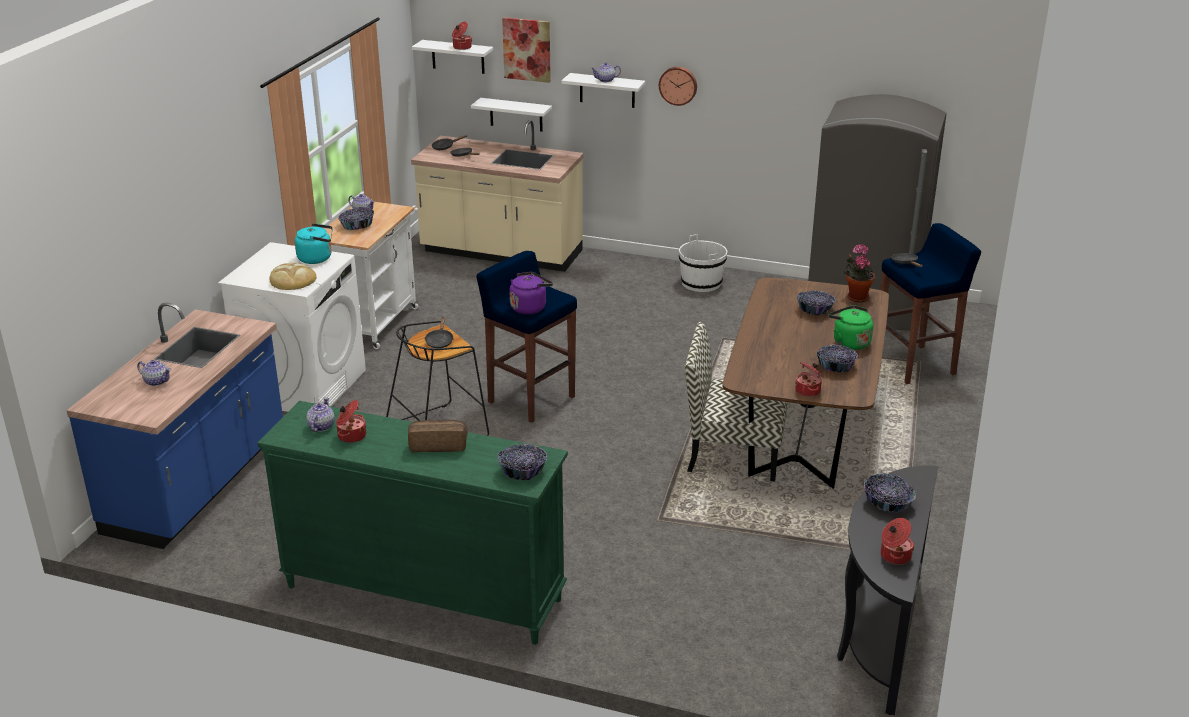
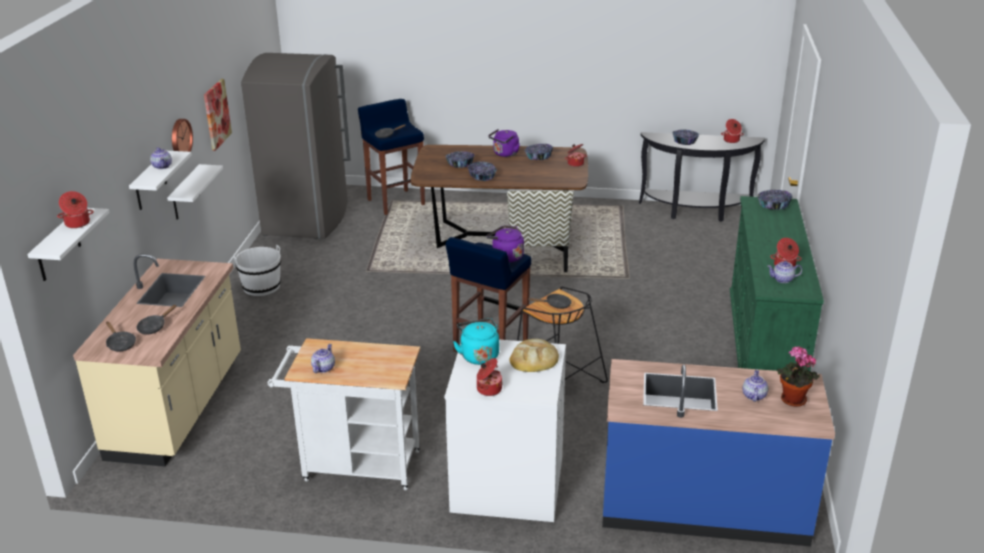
camera: 100 degrees left, 0 degrees up
bowl [338,207,374,230] -> bowl moved to [467,162,497,181]
bread [408,420,468,452] -> none
white shelf [471,98,552,132] -> white shelf moved to [167,164,223,220]
picture [502,17,551,83] -> picture moved to [204,79,232,151]
green kettle [828,305,873,350] -> purple kettle [488,129,520,157]
potted plant [844,244,875,303] -> potted plant moved to [777,346,820,407]
none -> cooking pot [477,358,502,396]

